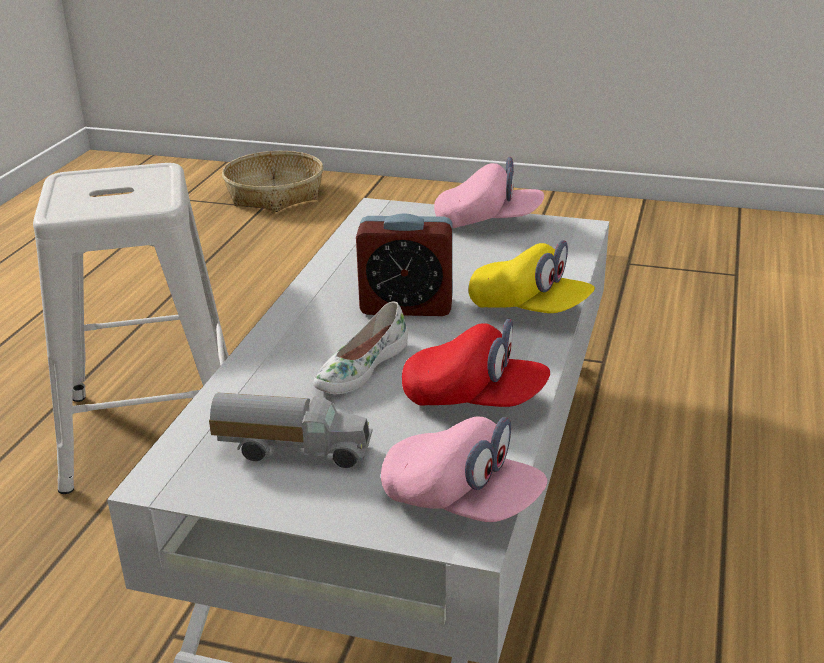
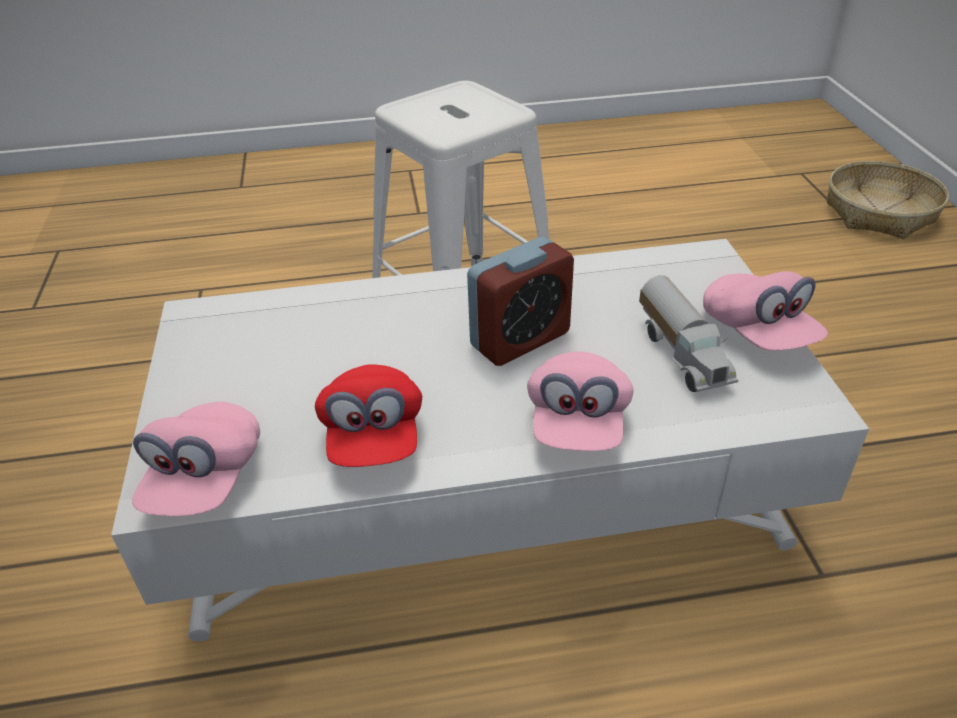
camera: 65 degrees right, 10 degrees up
toy truck [209,392,373,468] -> toy truck moved to [639,275,738,392]
white shoe [313,302,408,394] -> none
alarm clock [356,213,453,316] -> alarm clock turned 105 degrees counterclockwise [467,237,574,366]
yellow cap [469,240,595,313] -> pink cap [527,351,634,451]

